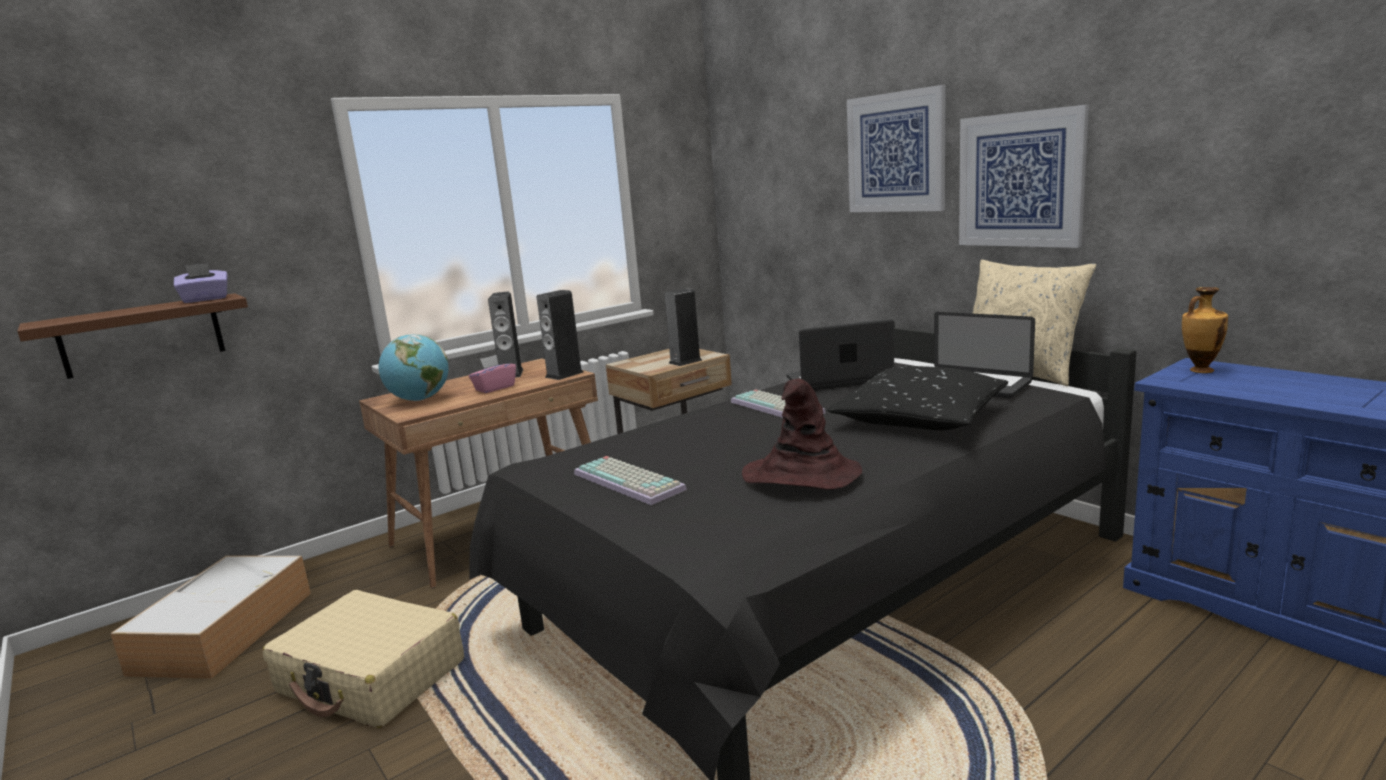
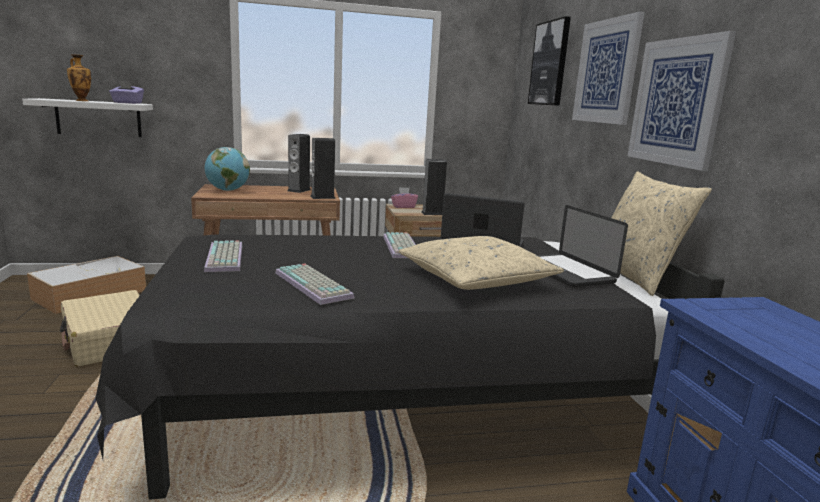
camera: 25 degrees right, 0 degrees up
brown shelf [17,293,248,379] -> white shelf [22,98,153,137]
pink tissue box [469,355,516,393] -> pink tissue box moved to [391,188,418,208]
brown hat [742,379,862,489] -> keyboard [275,263,355,305]
black pillow [827,366,1008,430] -> beige pillow [399,236,564,290]
vase [1182,287,1228,373] -> vase moved to [67,54,91,101]
none -> picture [528,16,571,106]

